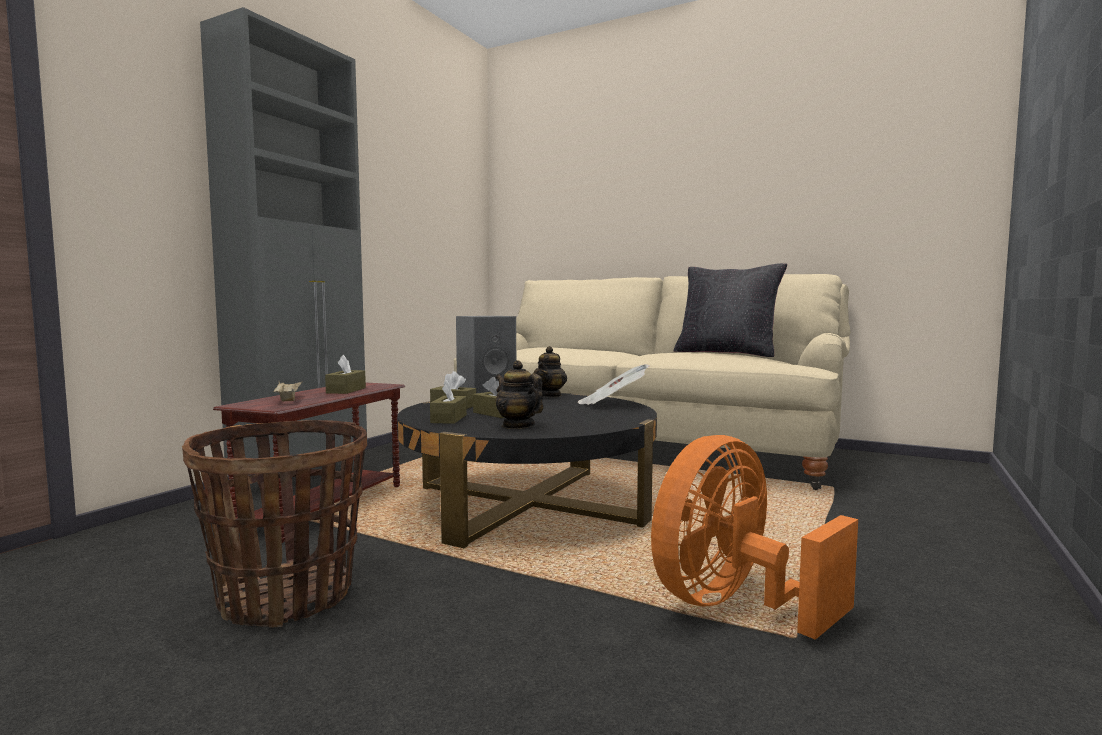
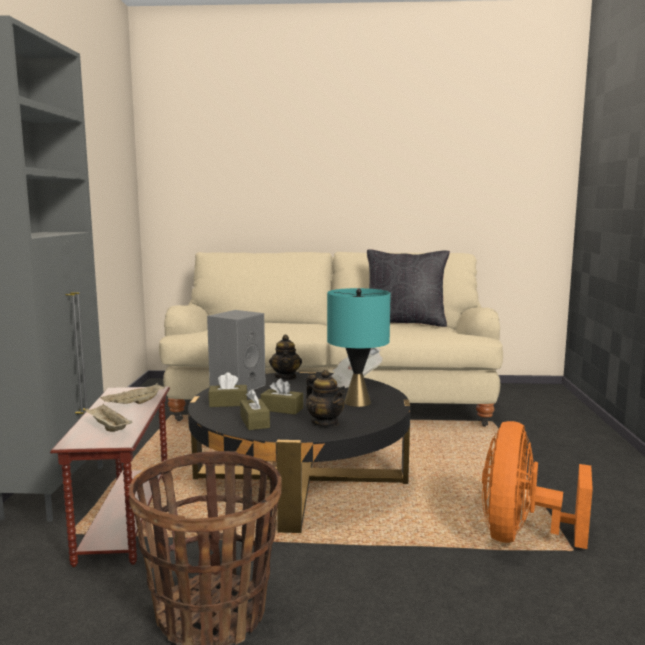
camera: 25 degrees left, 5 degrees up
brown tissue box [325,355,366,394] -> beige tray [100,383,165,404]
teapot [495,360,543,429] -> teapot turned 150 degrees counterclockwise [306,370,345,427]
none -> turquoise table lamp [327,288,391,407]

